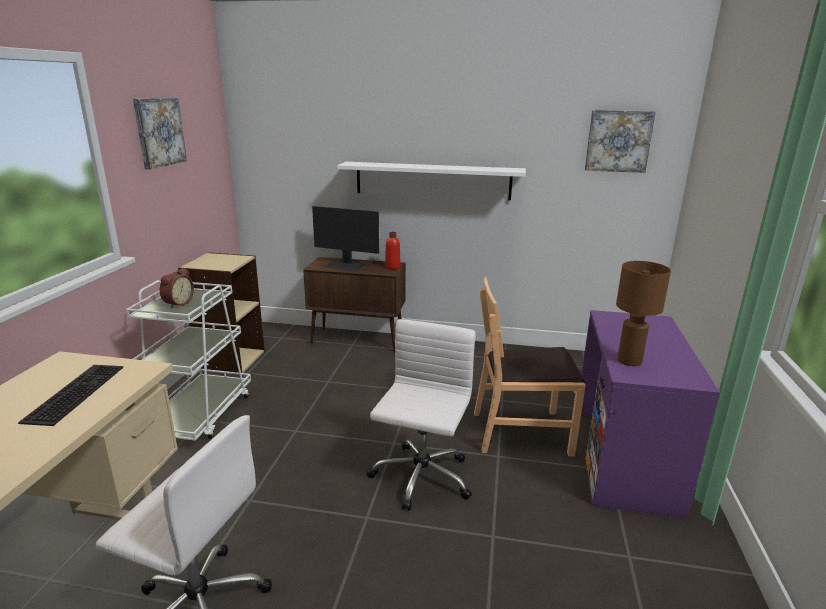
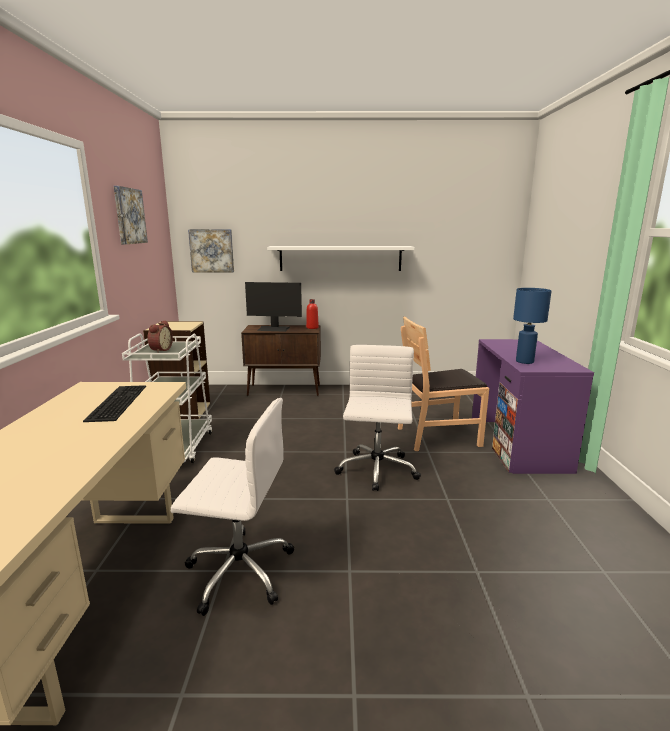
camera: 10 degrees left, 5 degrees down
picture [585,110,656,173] -> picture moved to [188,229,234,272]
brown table lamp [616,261,671,366] -> blue table lamp [513,288,552,364]

